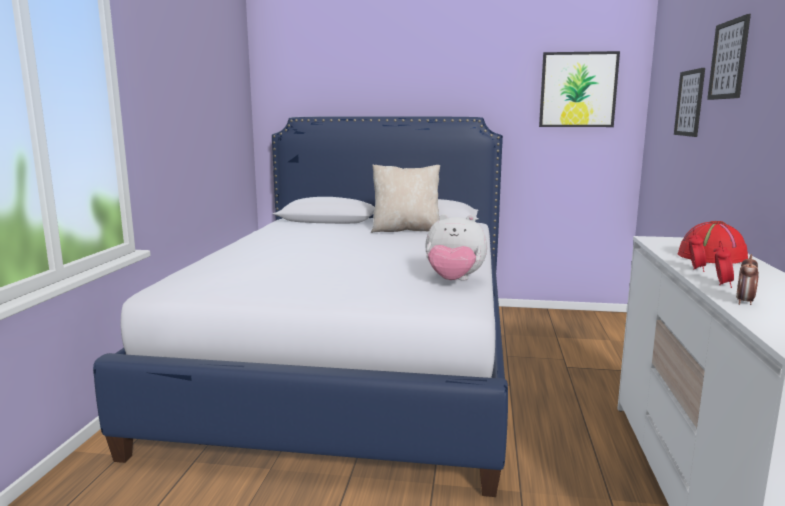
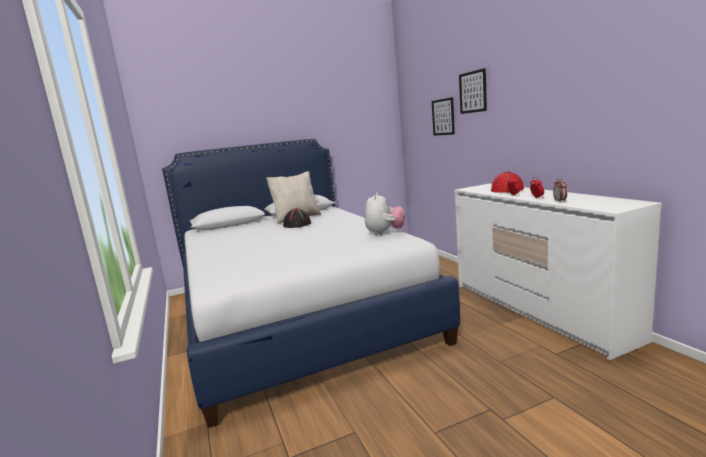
camera: 30 degrees left, 0 degrees up
plush toy [425,214,487,280] -> plush toy turned 60 degrees counterclockwise [365,193,405,236]
picture [539,51,620,127] -> none
none -> black hat [283,208,311,228]

